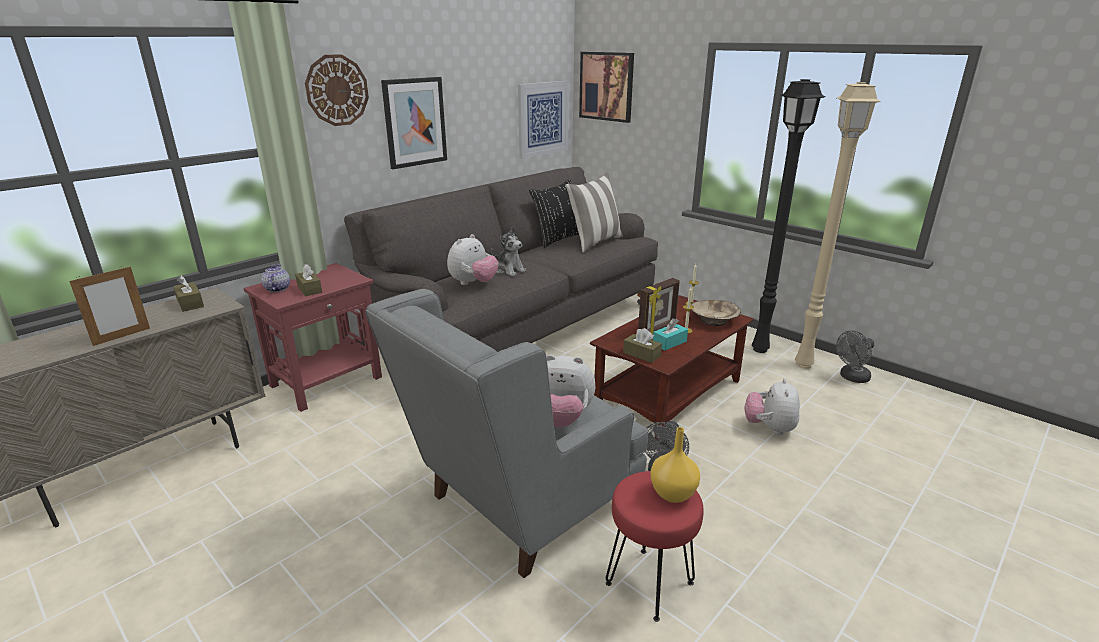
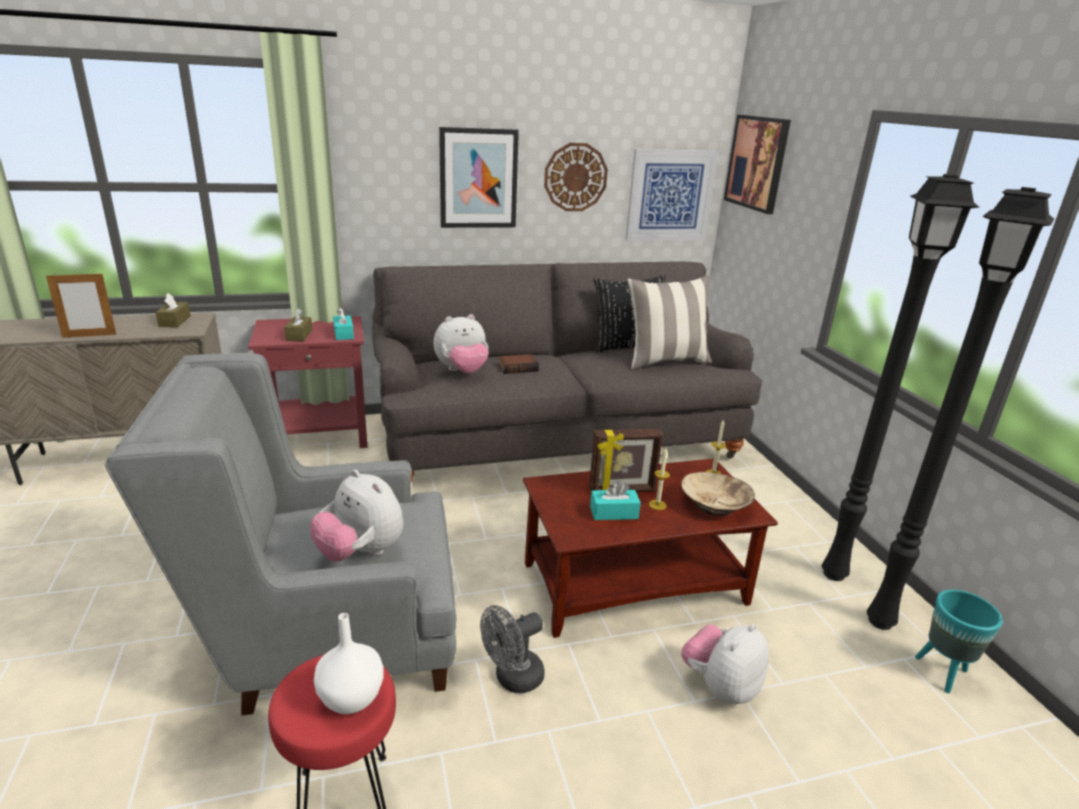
camera: 30 degrees right, 0 degrees up
teapot [261,264,290,292] -> none
wall clock [305,54,369,126] -> wall clock moved to [544,143,608,211]
plush toy [492,227,526,276] -> book [498,354,539,374]
brown tissue box [623,328,662,363] -> none
yellow vase [650,427,700,503] -> white vase [314,613,384,714]
beige floor lamp [795,82,881,369] -> black floor lamp [867,187,1054,630]
grey fan [836,330,874,383] -> turquoise planter [915,589,1003,693]
none -> turquoise tissue box [333,308,354,340]

